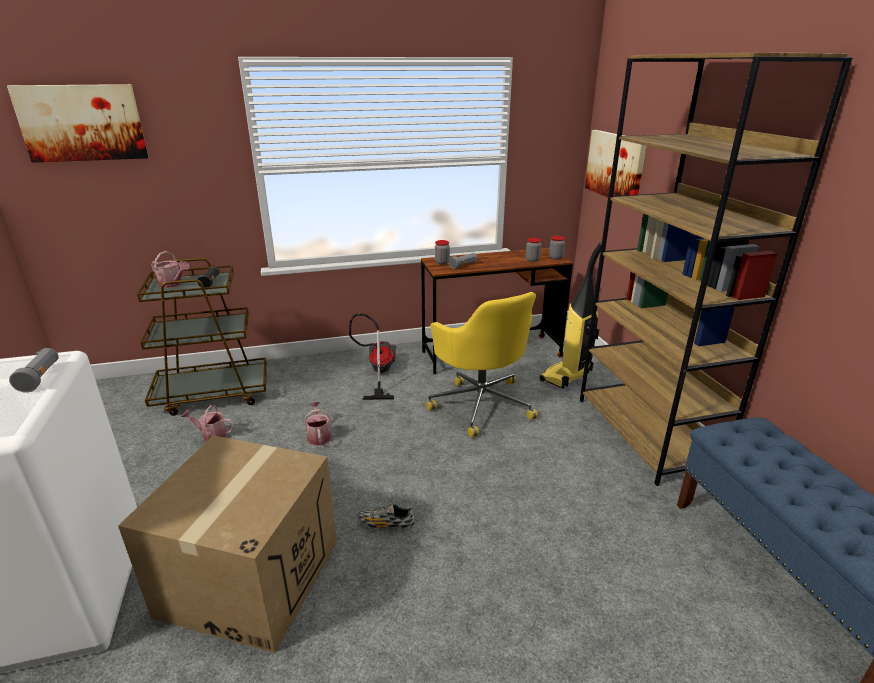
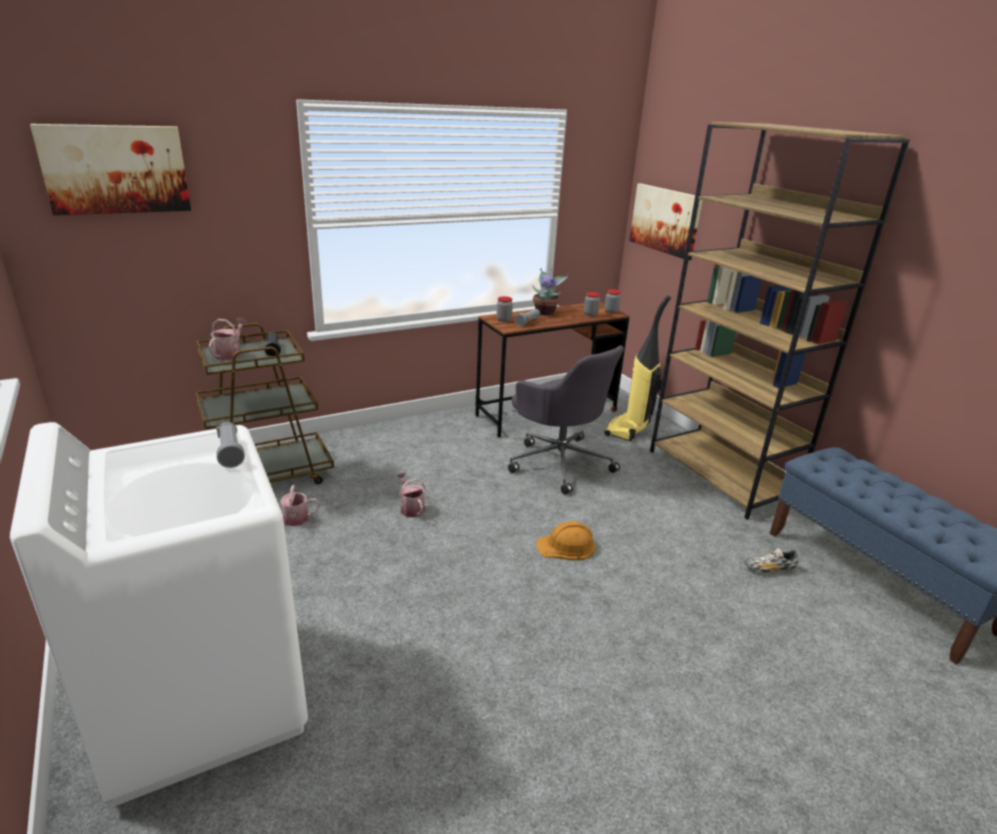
camera: 15 degrees left, 0 degrees up
cardboard box [118,435,337,653] -> none
watering can [151,251,190,288] -> watering can turned 90 degrees counterclockwise [209,318,248,360]
vacuum cleaner [349,313,396,400] -> none
shoe [357,504,415,530] -> shoe moved to [745,548,799,573]
yellow office chair [427,292,538,438] -> grey office chair [508,346,624,495]
none -> potted plant [532,268,569,315]
none -> orange hard hat [536,521,595,560]

